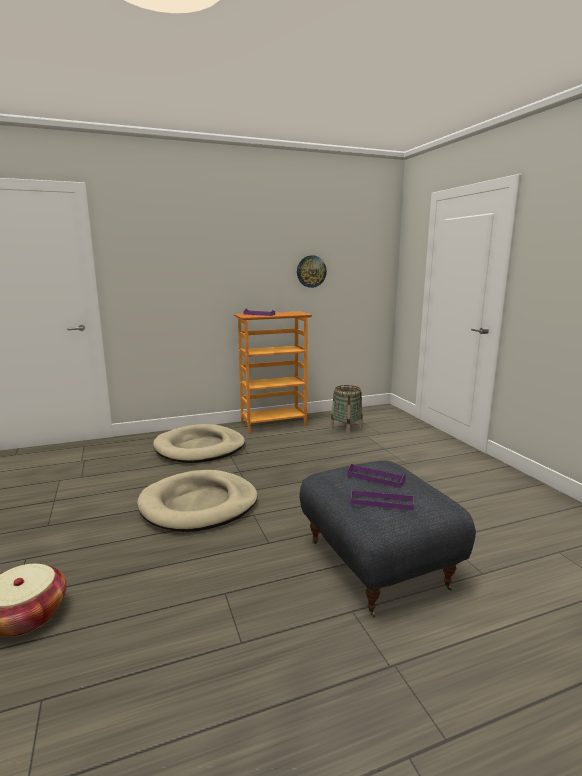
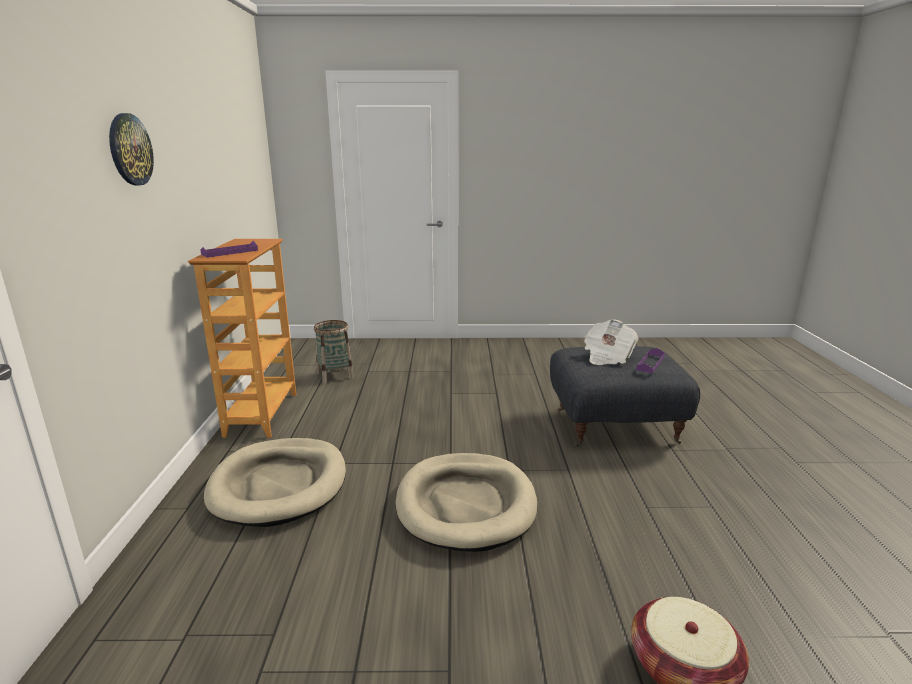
camera: 70 degrees left, 5 degrees up
wall clock [297,255,327,288] -> wall clock moved to [109,113,154,185]
purple tray [347,464,406,488] -> newspaper [584,319,639,365]

